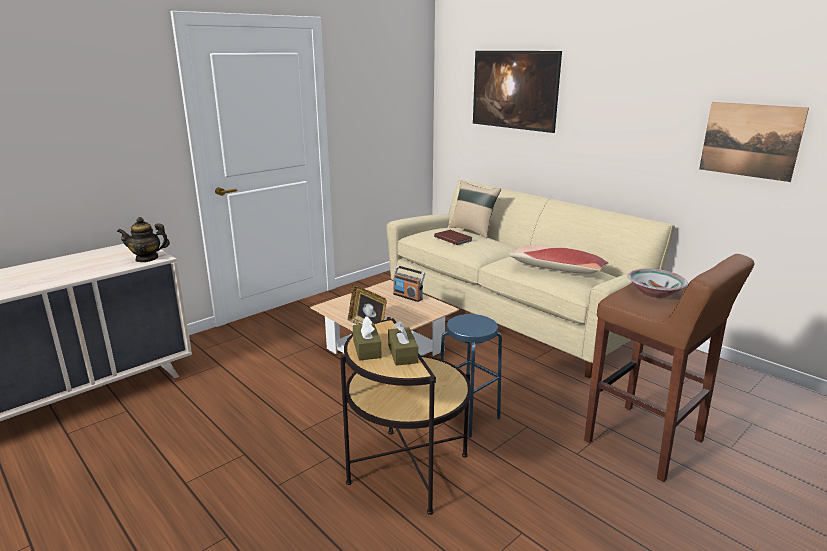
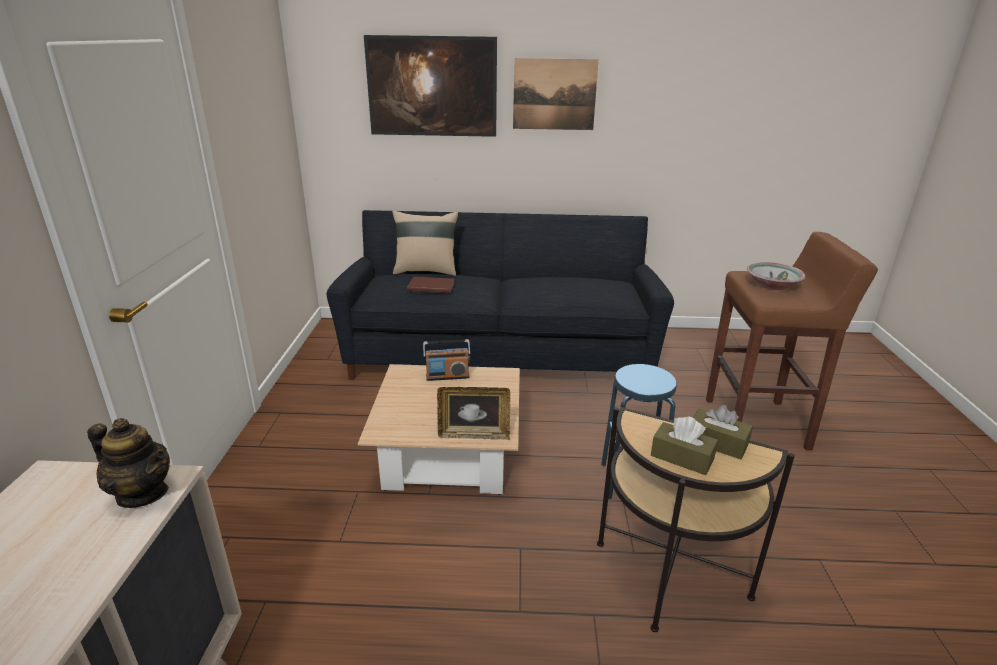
camera: 45 degrees left, 5 degrees up
teapot [117,217,170,262] -> teapot turned 105 degrees counterclockwise [87,418,170,508]
beige sofa [386,180,675,378] -> black sofa [327,210,674,380]
pillow [508,244,609,274] -> none
picture [699,102,809,182] -> picture moved to [513,58,599,130]

